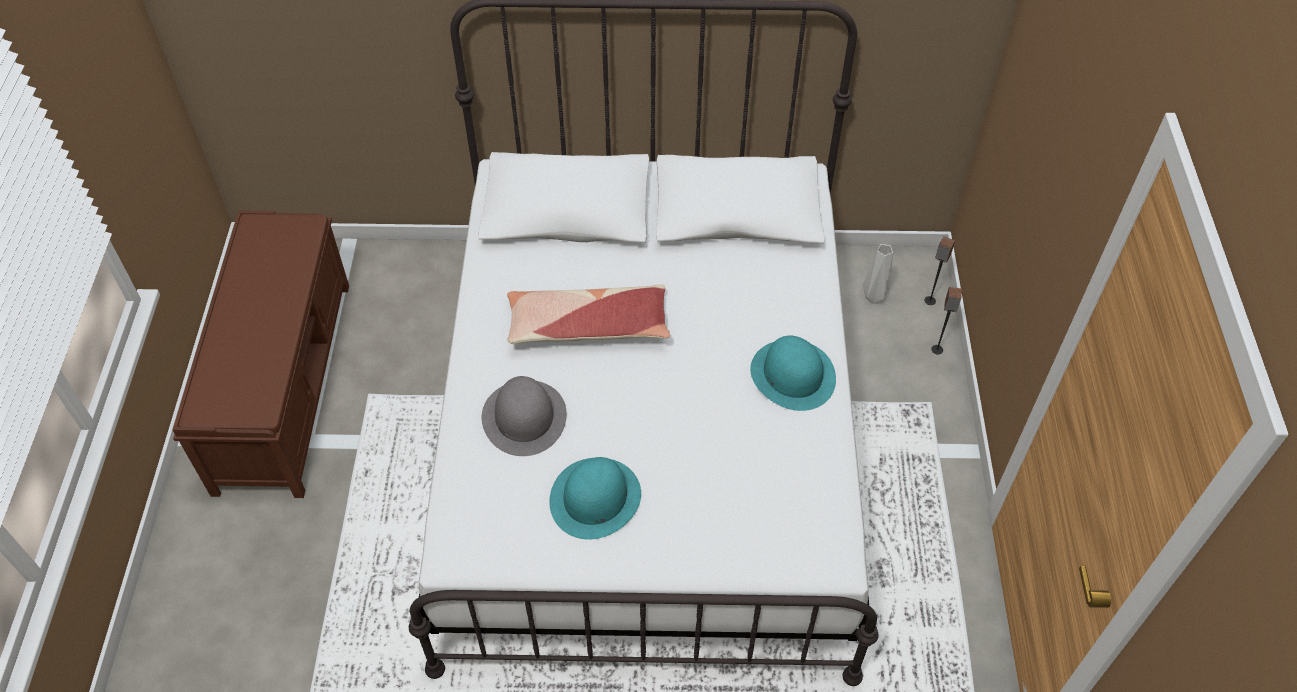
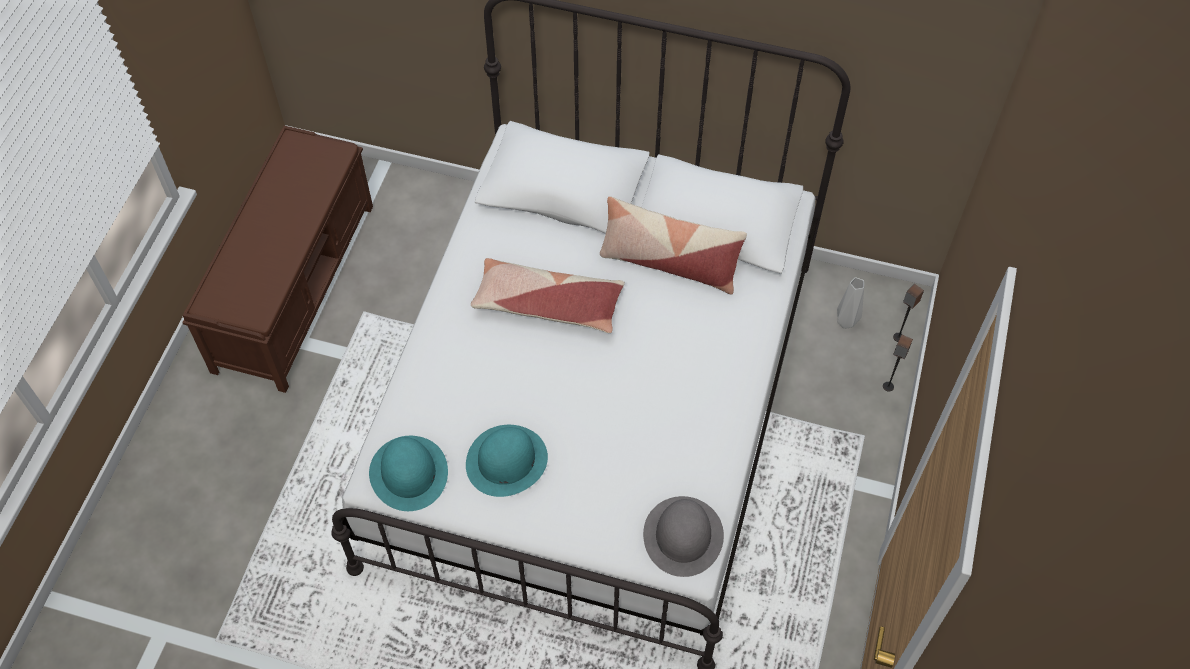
camera: 15 degrees right, 5 degrees up
grey hat [482,376,567,456] -> grey hat moved to [643,496,724,577]
turquoise hat [750,335,836,411] -> turquoise hat moved to [369,436,448,511]
none -> pillow [600,196,747,294]

